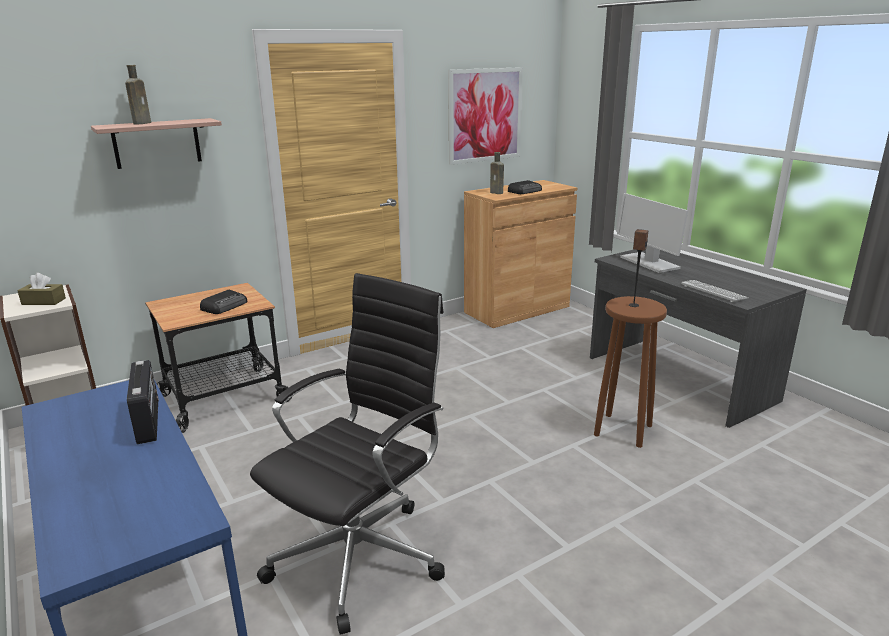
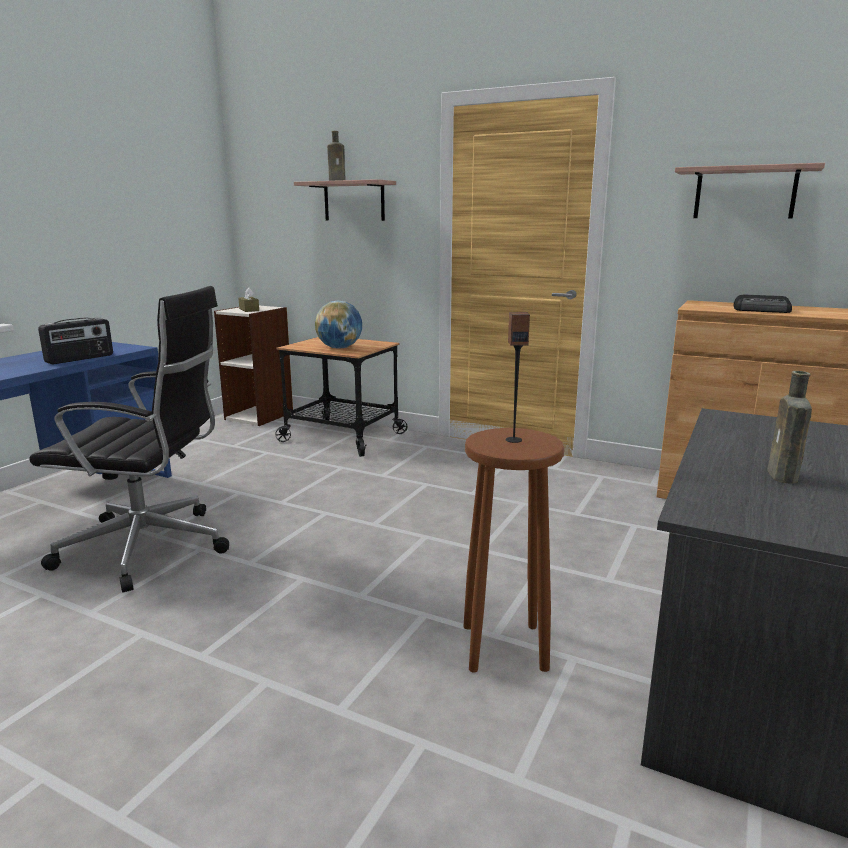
camera: 60 degrees right, 5 degrees down
radio [200,290,248,314] -> globe [315,301,362,348]
picture [448,67,523,165] -> shelf [675,163,825,218]
brown bottle [490,152,504,194] -> brown bottle moved to [767,371,812,484]
monitor [617,193,688,273] -> none
keyboard [681,280,748,302] -> none

